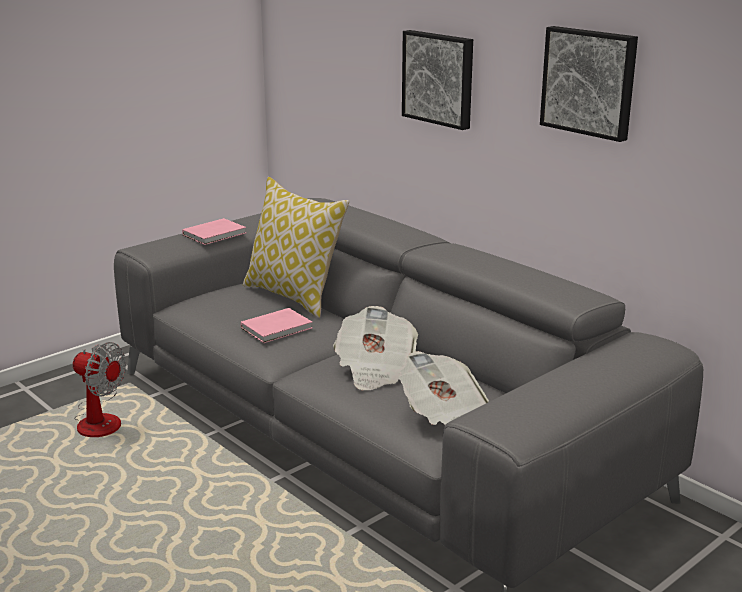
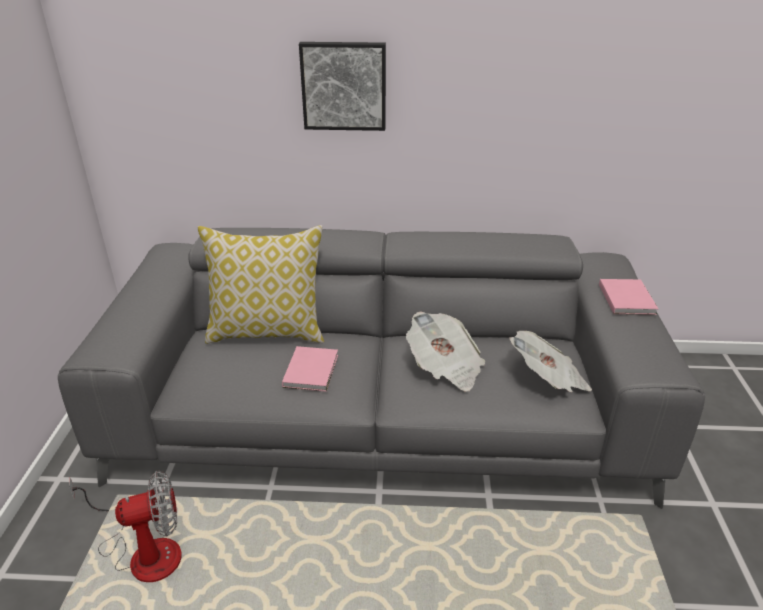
camera: 45 degrees left, 10 degrees up
pink book [182,218,246,245] -> pink book moved to [599,279,658,315]
picture [540,26,638,142] -> none

